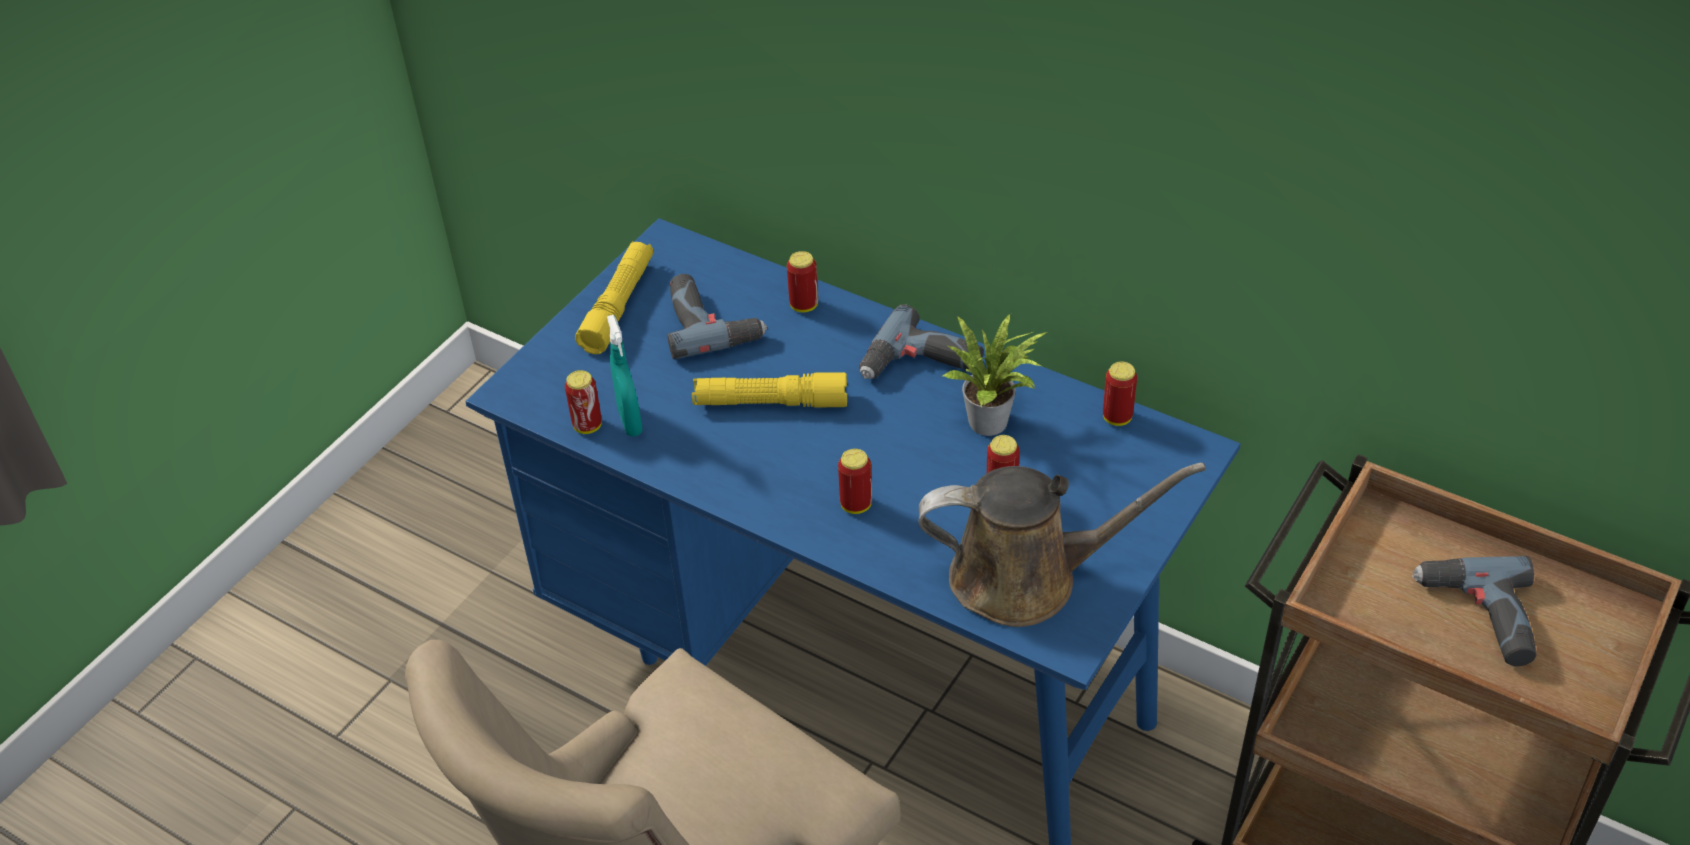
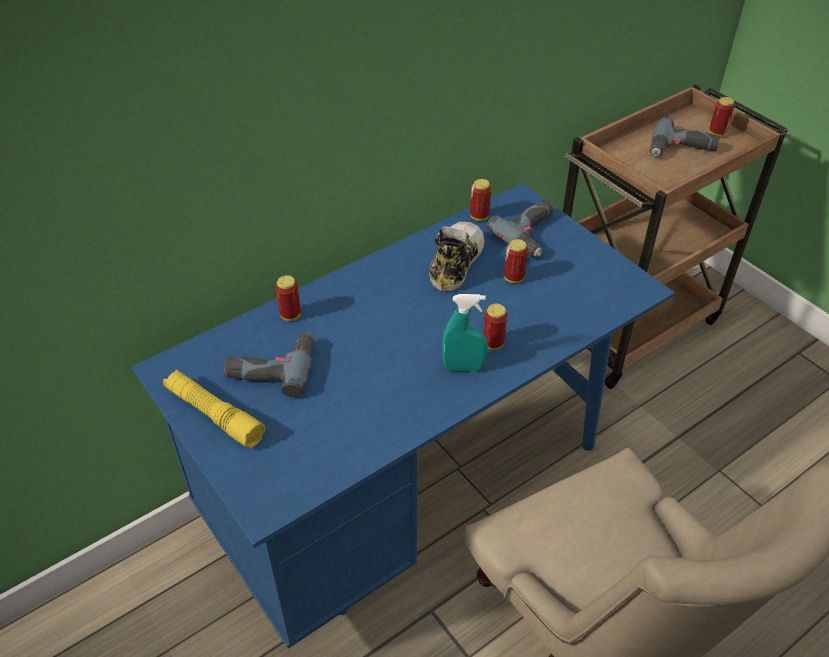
camera: 70 degrees left, 0 degrees up
can [565,370,602,434] -> can moved to [709,97,735,137]
turquoise spray bottle [607,315,643,437] -> turquoise spray bottle moved to [442,294,488,372]
yellow flashlight [692,372,847,408] -> none
power drill [859,304,984,379] -> power drill moved to [486,200,554,257]
brown watering can [918,463,1206,627] -> none
potted plant [941,314,1047,436] -> shoe [429,222,484,291]

